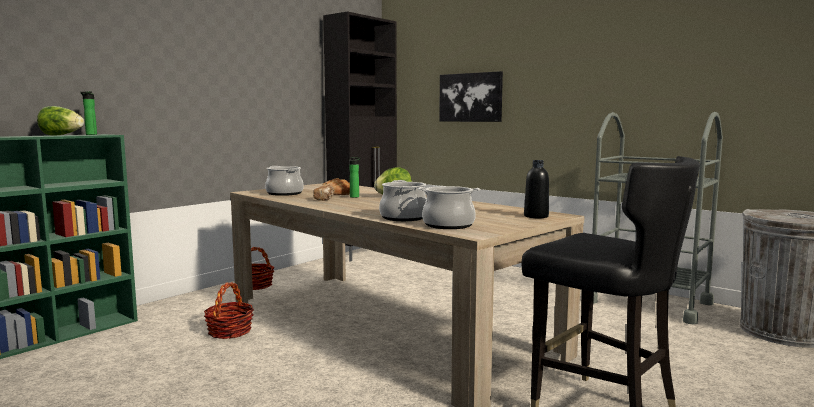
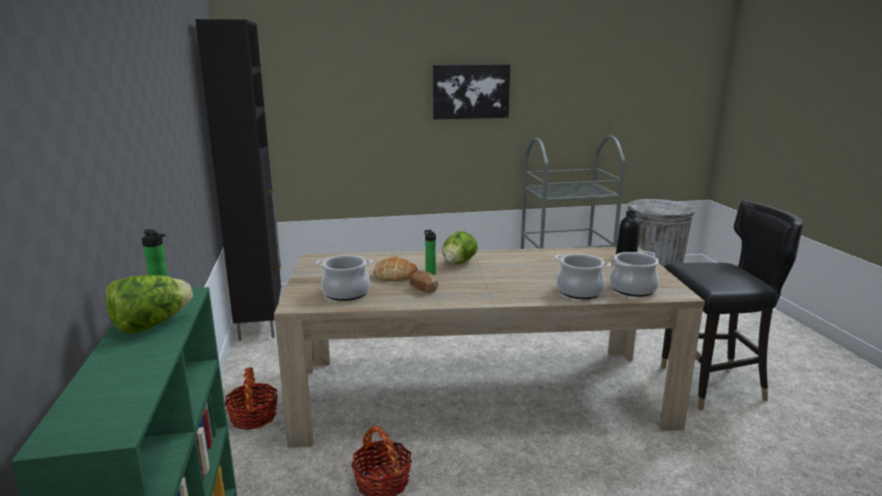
camera: 50 degrees left, 10 degrees up
picture [439,71,503,122] -> picture moved to [433,64,510,119]

